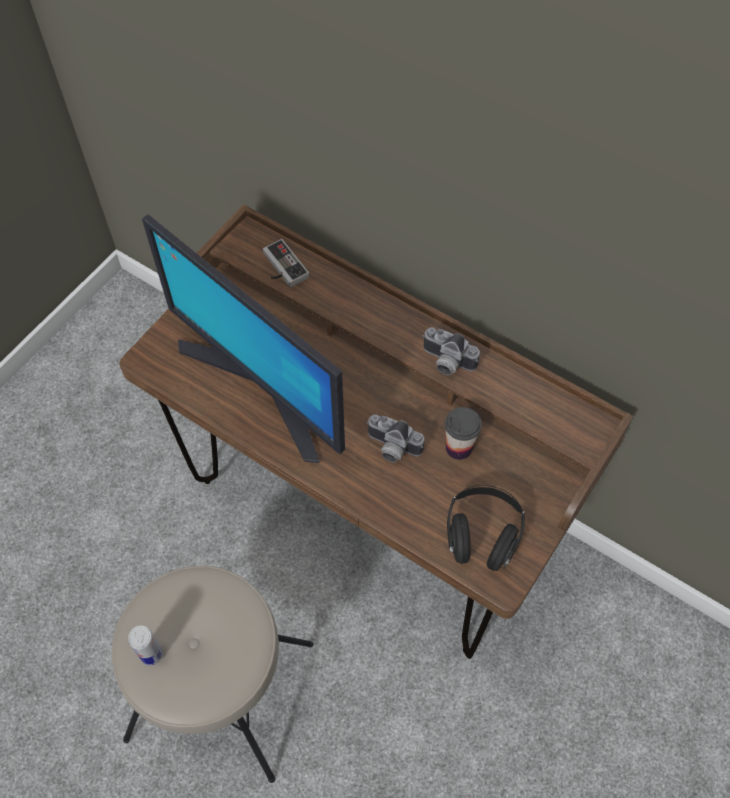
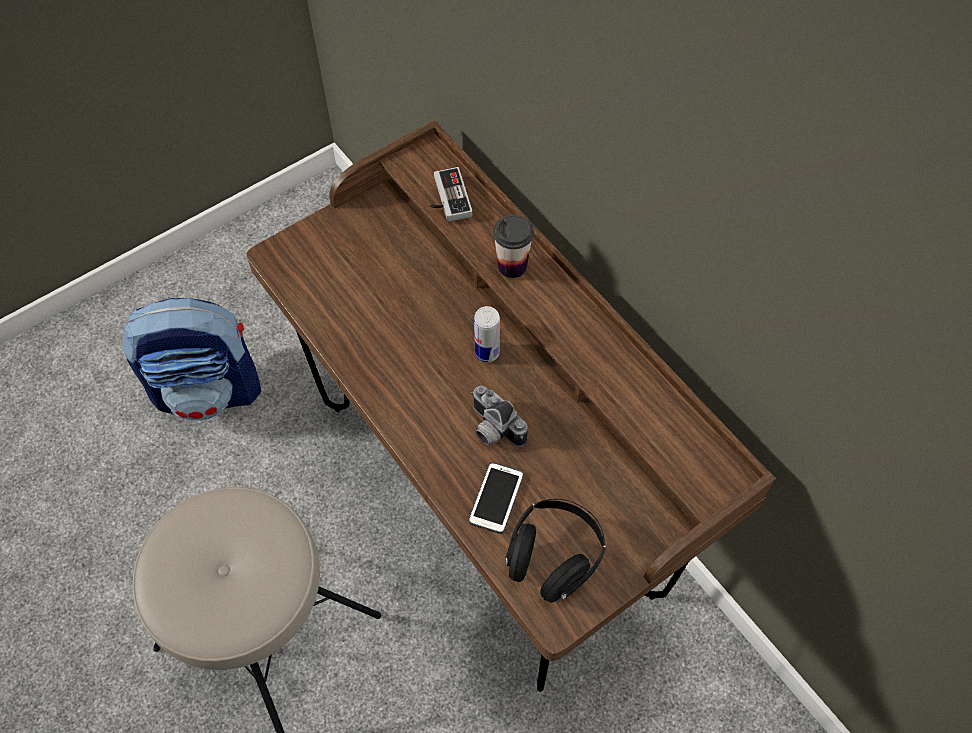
camera: 20 degrees right, 0 degrees up
can [128,625,163,665] -> can moved to [474,306,500,362]
monitor [142,214,345,463] -> none
camera [422,327,480,375] -> none
cup [445,407,482,460] -> cup moved to [493,215,534,278]
none -> backpack [123,298,261,421]
none -> phone [469,462,524,534]

